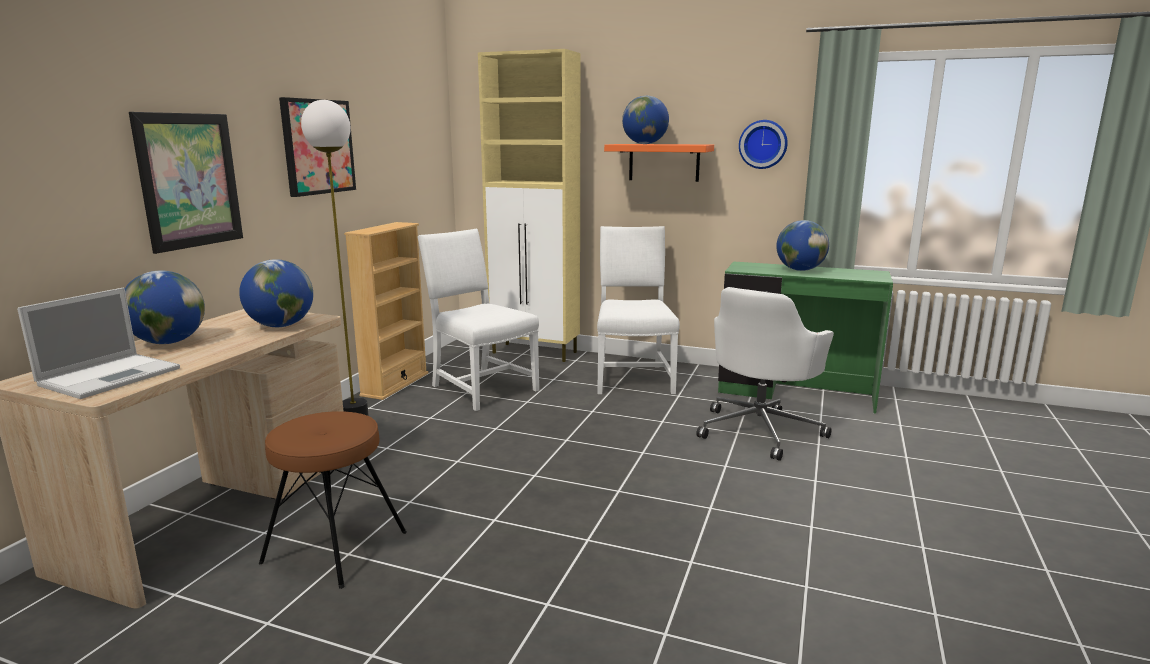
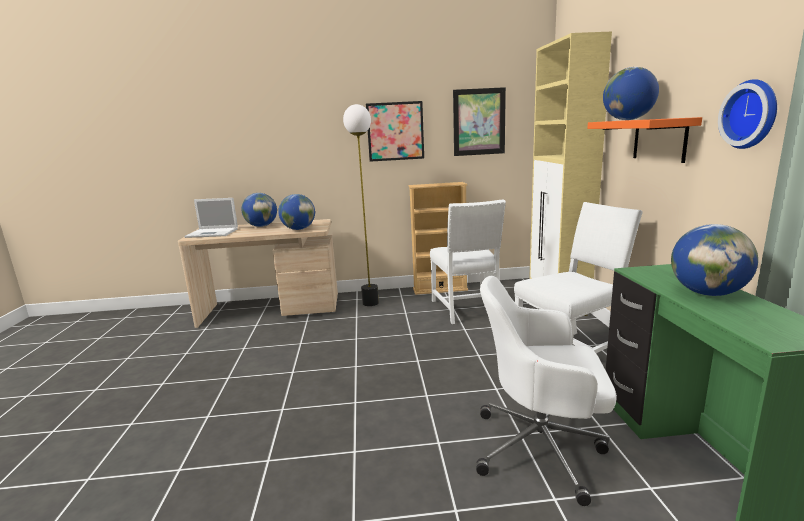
camera: 65 degrees right, 0 degrees up
picture [129,112,243,254] -> picture moved to [453,87,506,156]
brown stool [259,411,407,589] -> none
white chair [418,229,539,411] -> white chair turned 150 degrees clockwise [430,199,506,324]

